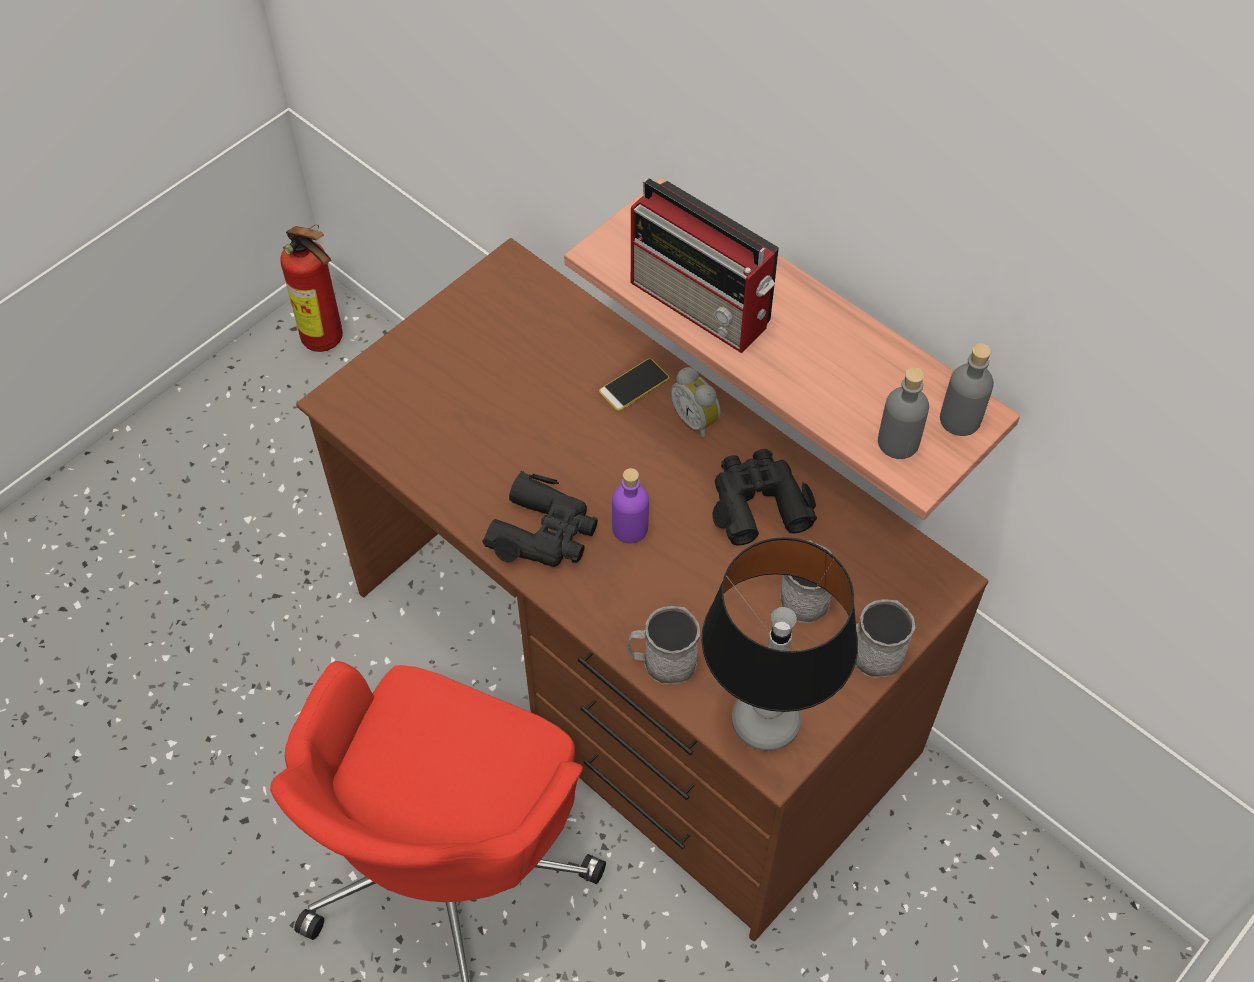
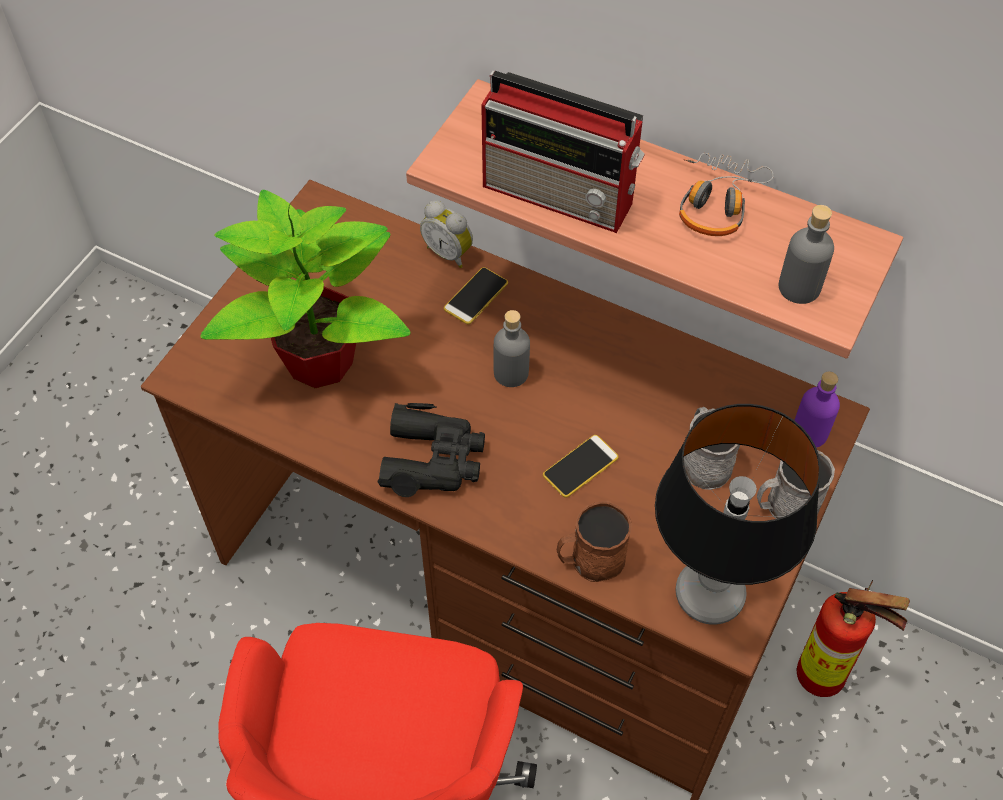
camera: 15 degrees left, 0 degrees up
fire extinguisher [280,225,343,352] -> fire extinguisher moved to [797,580,910,697]
purple bottle [612,468,649,544] -> purple bottle moved to [795,372,840,448]
grey mug [627,606,700,684] -> brown mug [557,501,632,582]
alarm clock [670,367,721,439] -> alarm clock moved to [420,200,473,268]
black binoculars [713,449,817,546] -> none
grey bottle [940,343,994,436] -> grey bottle moved to [493,310,530,387]
none -> potted plant [200,190,411,388]
none -> phone [543,435,618,498]
none -> headphones [679,153,774,236]

